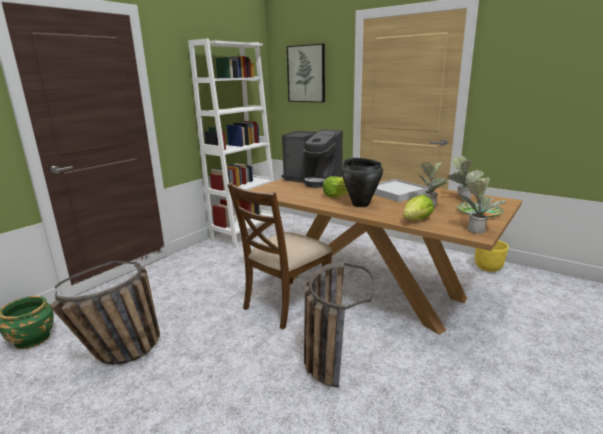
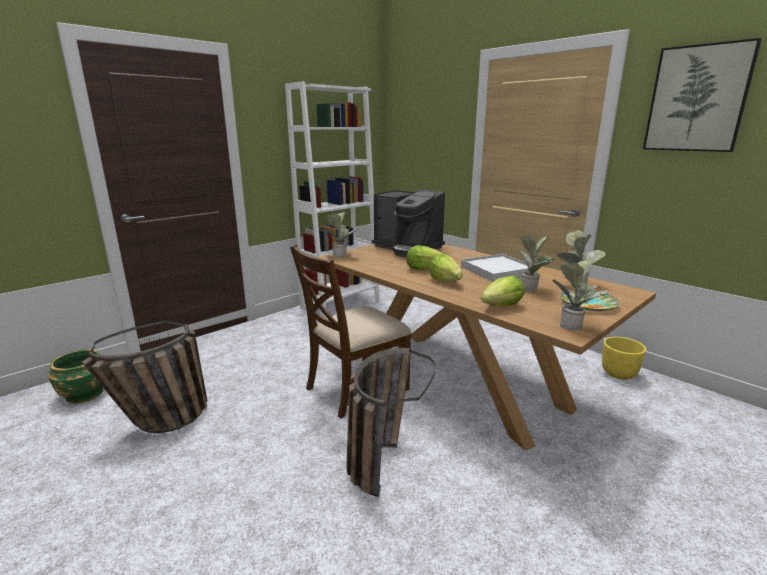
camera: 10 degrees right, 0 degrees up
picture [287,44,325,102] -> picture moved to [643,38,762,152]
black cooking pot [341,158,383,207] -> lettuce [429,254,463,282]
none -> potted plant [323,212,357,258]

